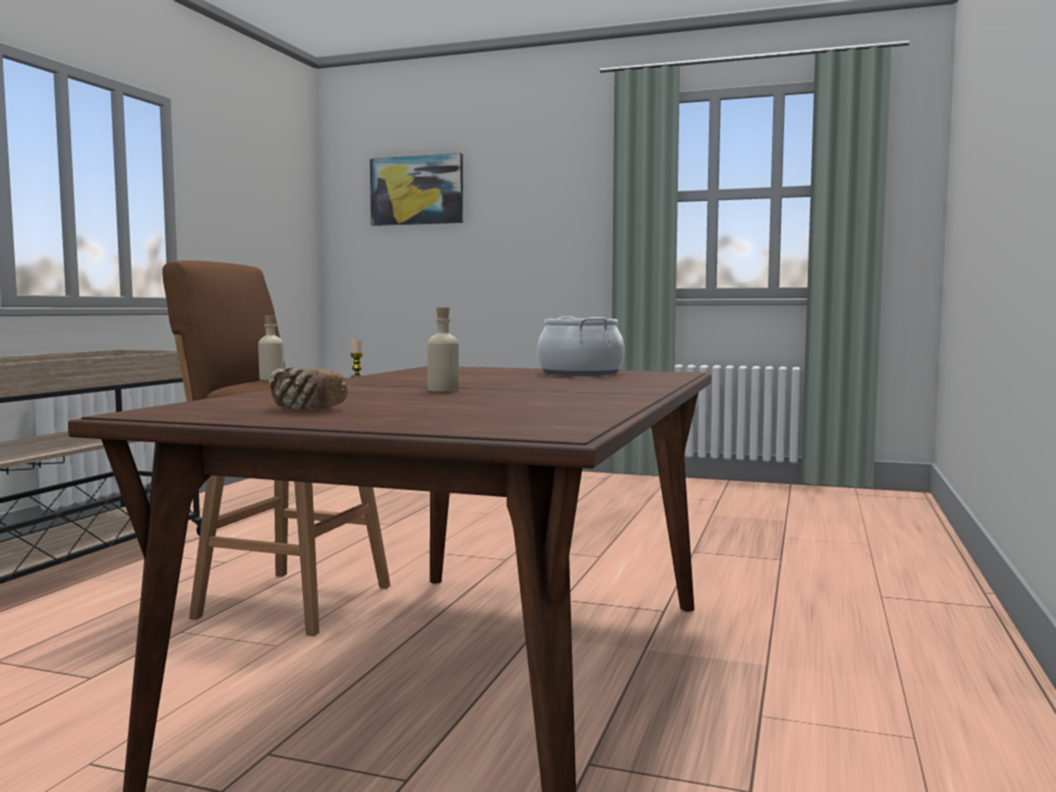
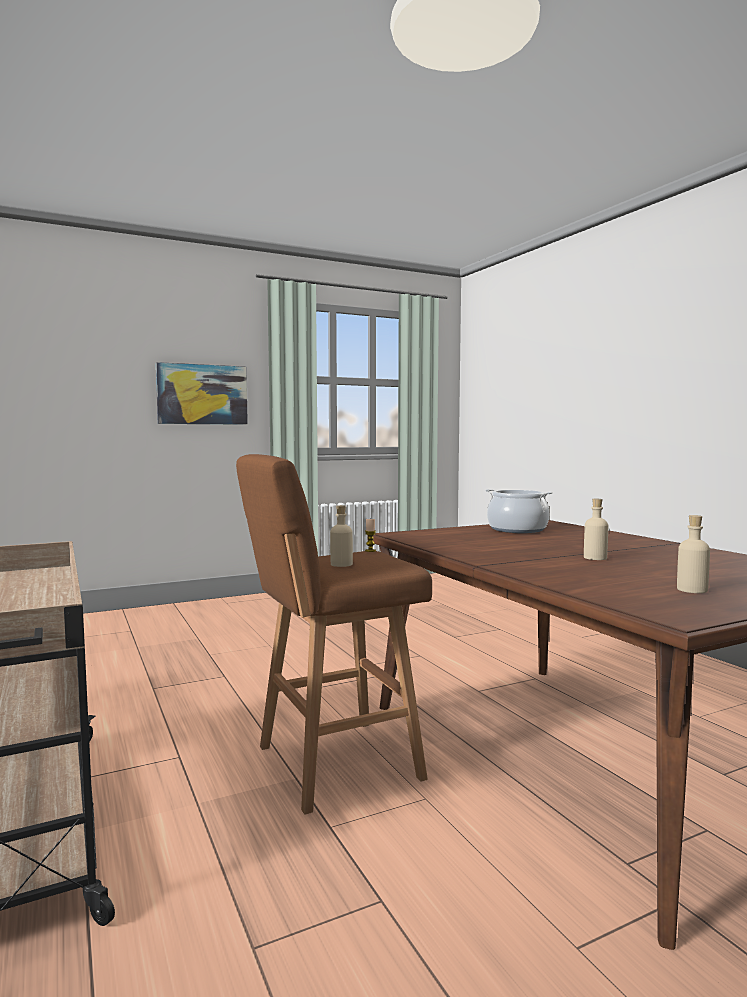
camera: 45 degrees left, 0 degrees up
bread [269,367,348,410] -> beige bottle [677,515,710,593]
picture [370,153,463,226] -> picture moved to [156,362,248,425]

